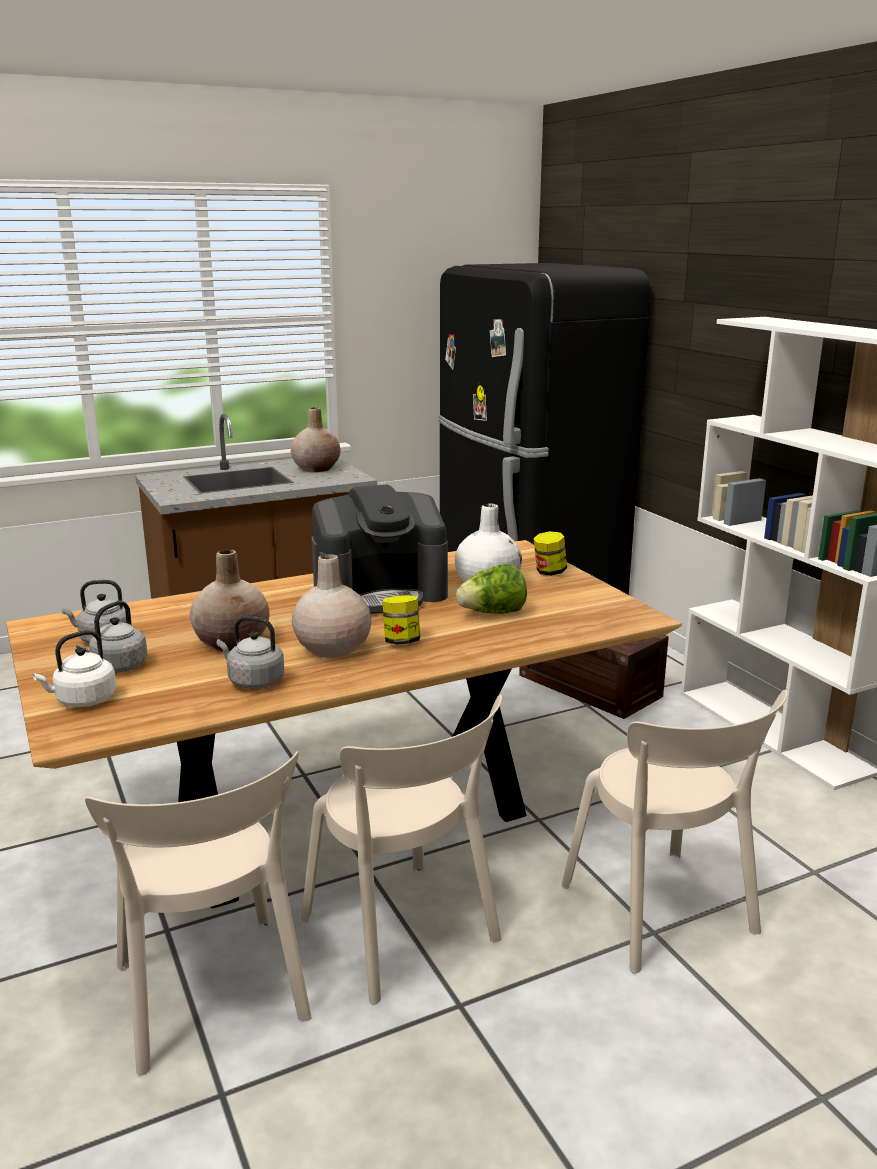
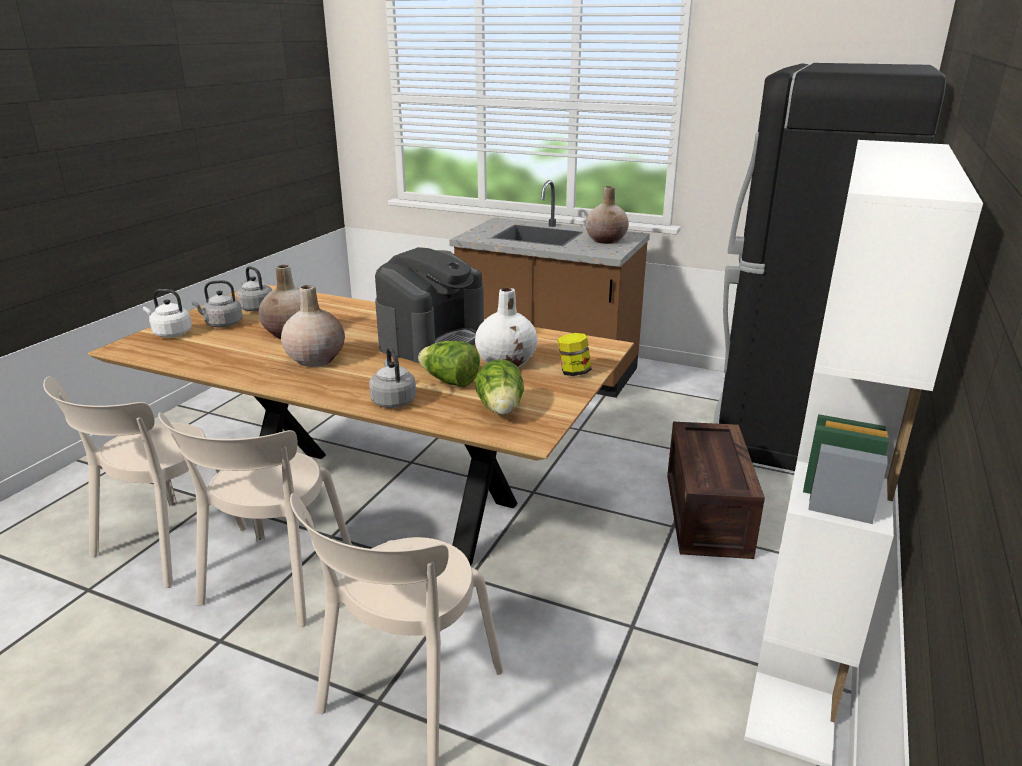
camera: 50 degrees right, 5 degrees up
grey kettle [217,616,284,689] -> grey kettle moved to [369,347,416,408]
coffee machine [312,485,448,614] -> coffee machine turned 90 degrees counterclockwise [375,247,484,363]
jar [382,595,420,644] -> none
none -> lettuce [475,359,524,415]

